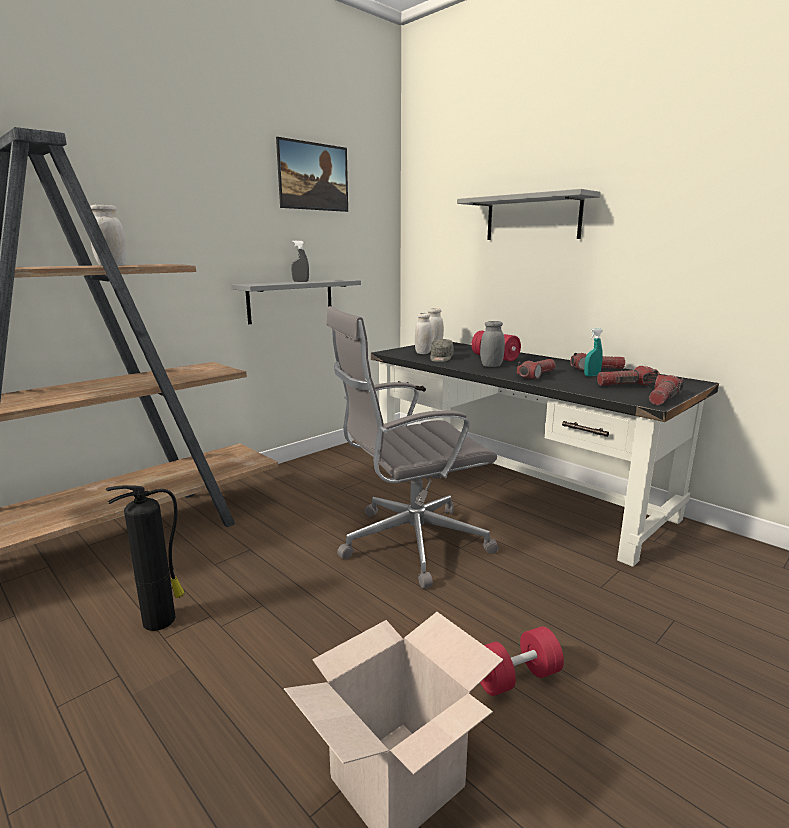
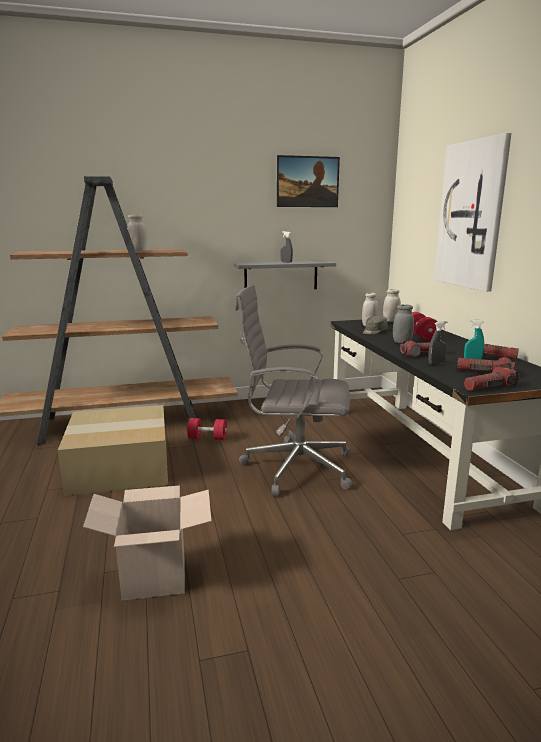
camera: 30 degrees right, 0 degrees up
fire extinguisher [106,485,185,631] -> cardboard box [58,405,168,496]
grey shelf [457,189,601,240] -> picture [434,133,512,292]
red dumbbell [480,626,564,696] -> red dumbbell moved to [187,418,227,440]
none -> grey spray bottle [428,321,447,365]

